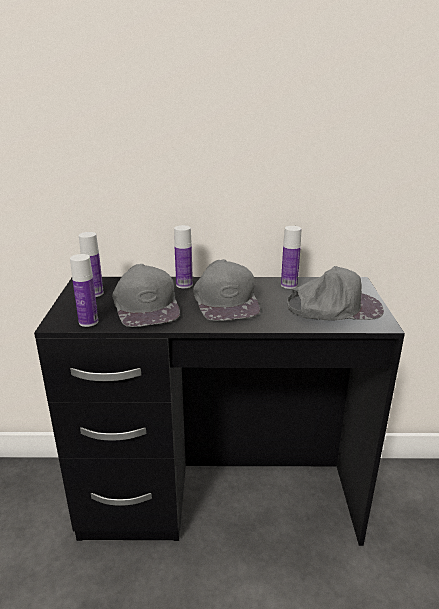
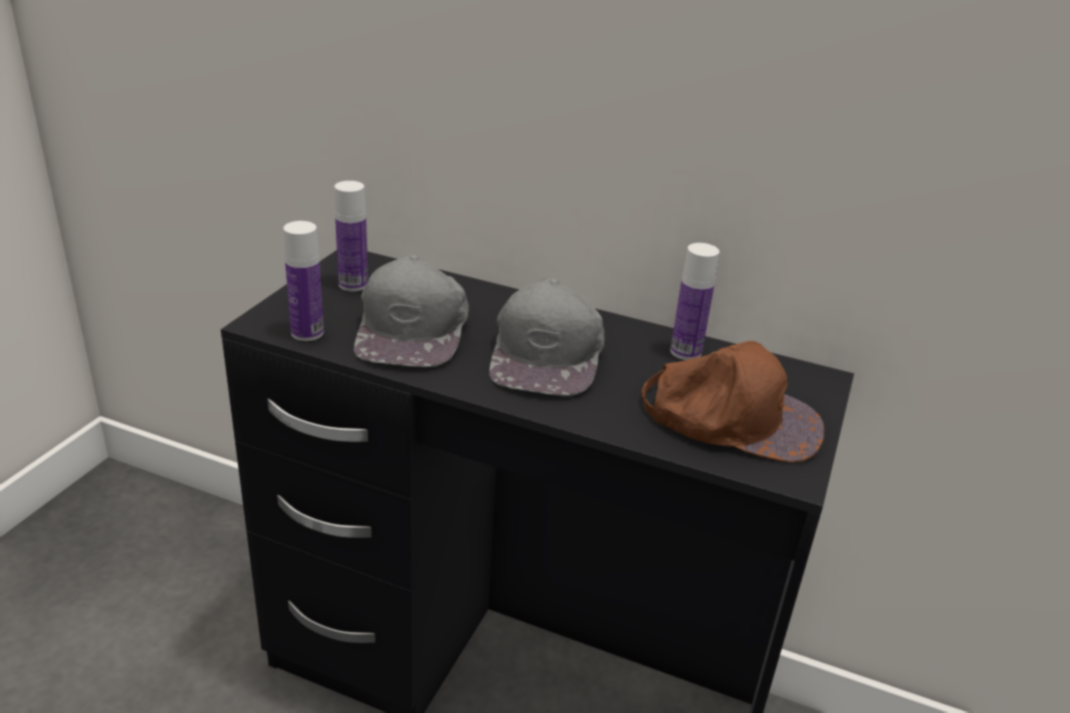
camera: 20 degrees right, 5 degrees up
bottle [174,225,193,288] -> none
grey cap [287,266,384,321] -> brown cap [642,341,824,462]

